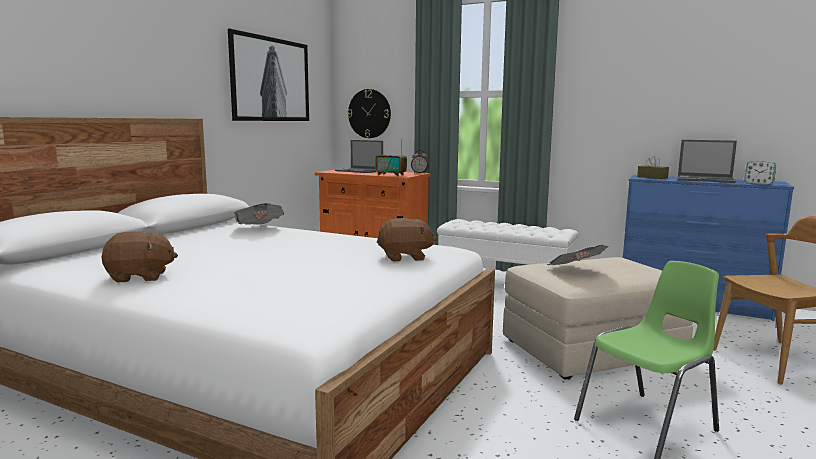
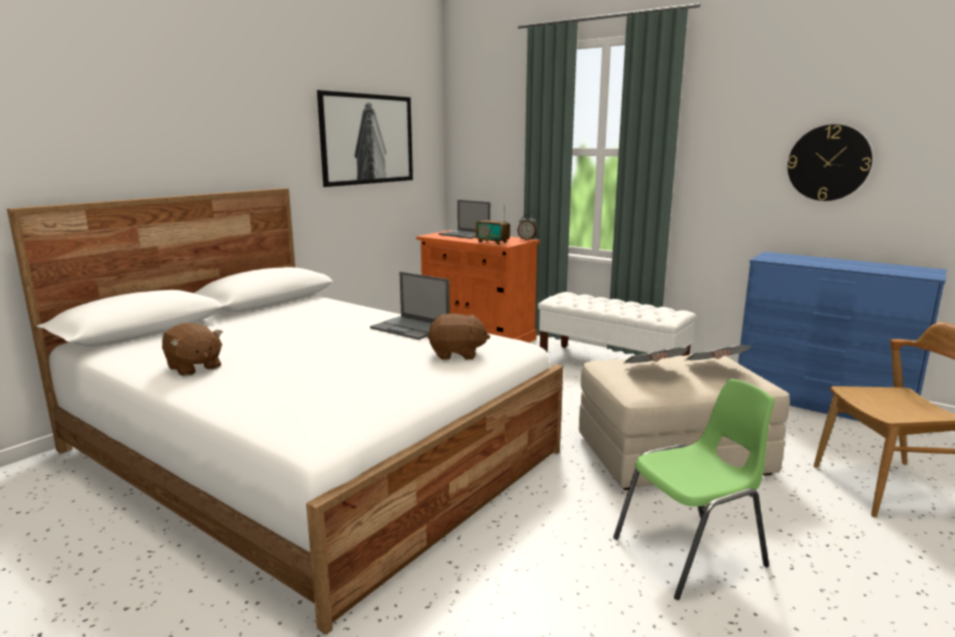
camera: 10 degrees right, 5 degrees up
brown plush toy [101,231,178,283] -> brown plush toy turned 45 degrees clockwise [162,323,223,376]
newspaper [234,203,284,225] -> newspaper moved to [685,345,752,361]
wall clock [348,89,391,138] -> wall clock moved to [788,124,872,201]
brown tissue box [637,156,669,179] -> none
laptop [678,140,737,183] -> laptop moved to [370,272,450,340]
alarm clock [745,161,776,185] -> none

